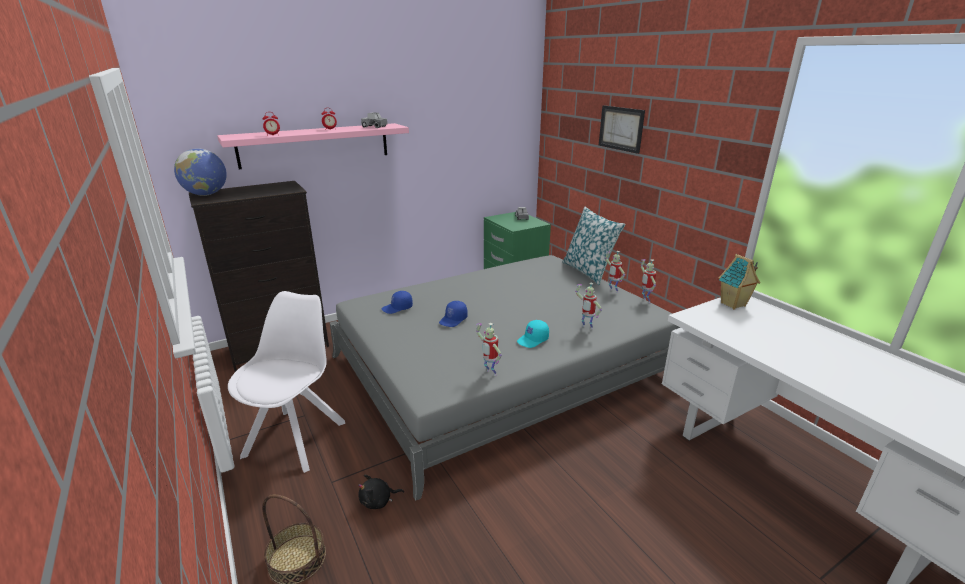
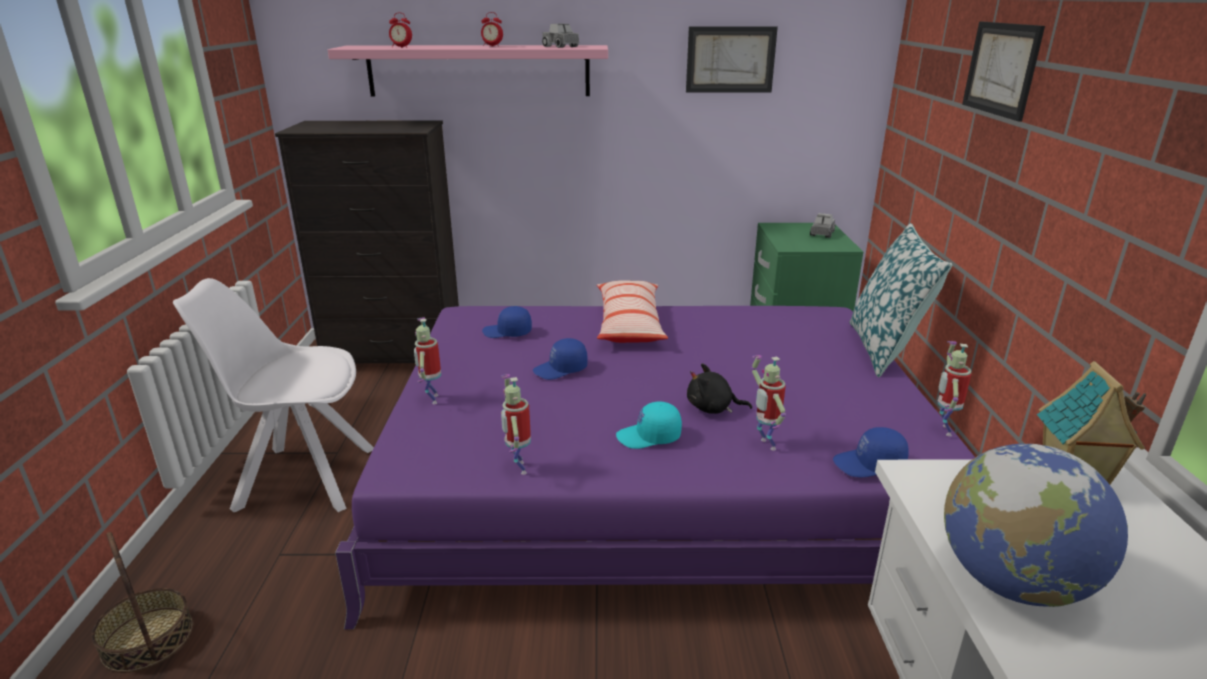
camera: 30 degrees right, 0 degrees up
globe [174,148,227,196] -> globe moved to [944,444,1128,607]
white chair [228,291,345,473] -> white chair turned 135 degrees counterclockwise [173,278,374,513]
grey bed [330,255,680,501] -> purple bed [335,306,975,630]
black plush toy [358,475,404,509] -> black plush toy moved to [687,363,752,414]
toy robot [605,251,625,293] -> toy robot moved to [414,317,441,404]
none -> pillow [597,281,668,343]
none -> picture [686,26,778,93]
none -> blue cap [833,427,909,478]

